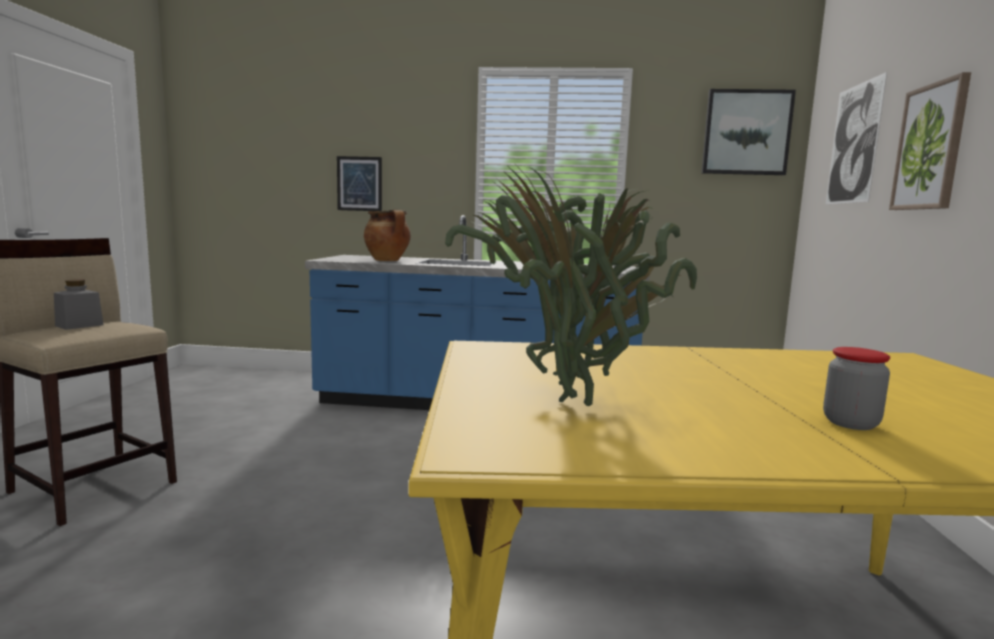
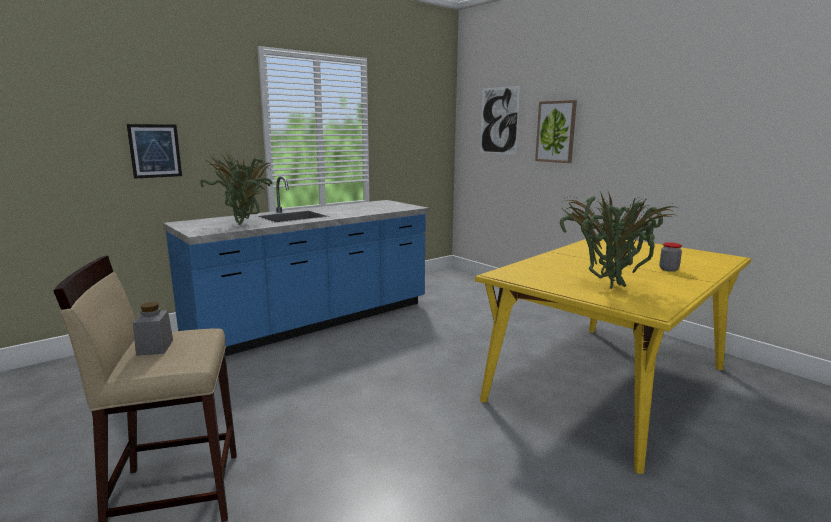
camera: 45 degrees left, 5 degrees up
cooking pot [364,210,411,261] -> potted plant [200,150,272,225]
picture [701,89,796,175] -> none

